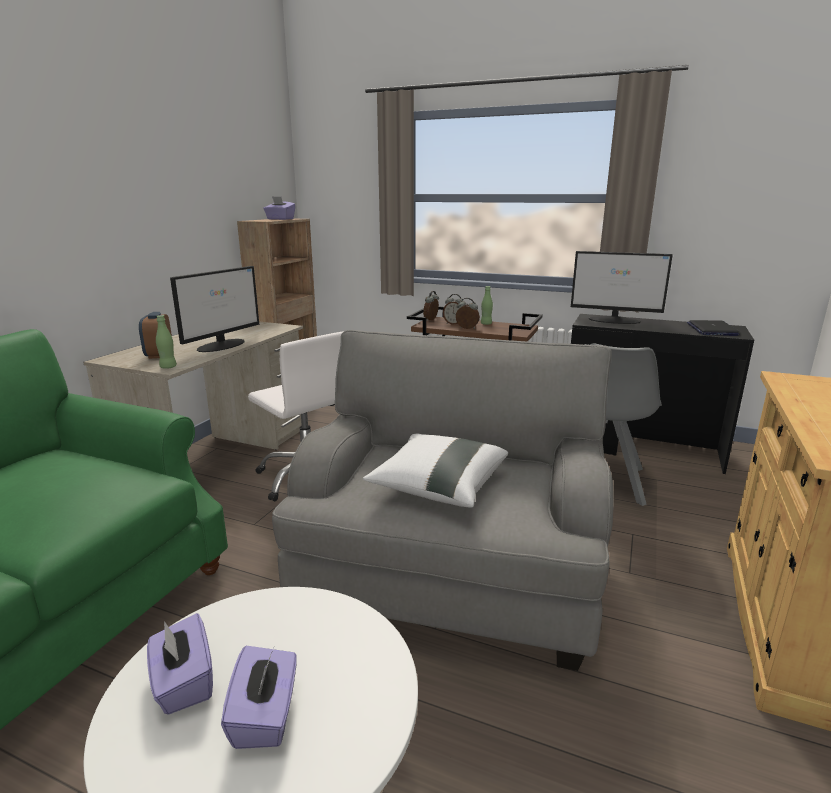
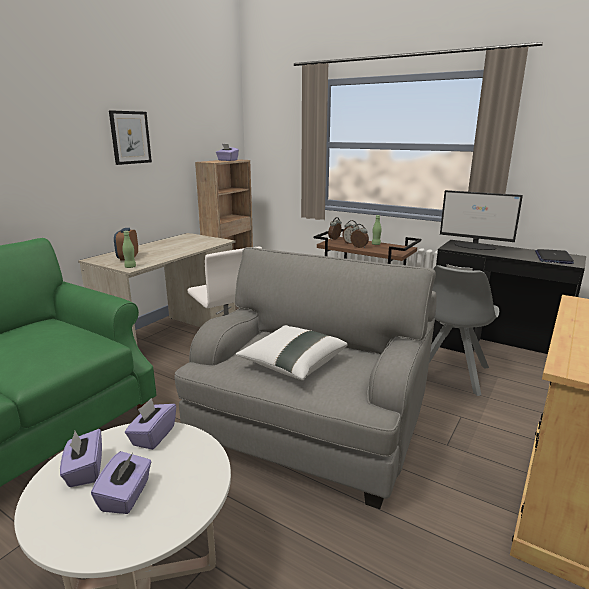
camera: 10 degrees right, 0 degrees up
monitor [170,266,259,352] -> none
none -> picture [109,110,152,165]
none -> purple tissue box [125,398,176,450]

